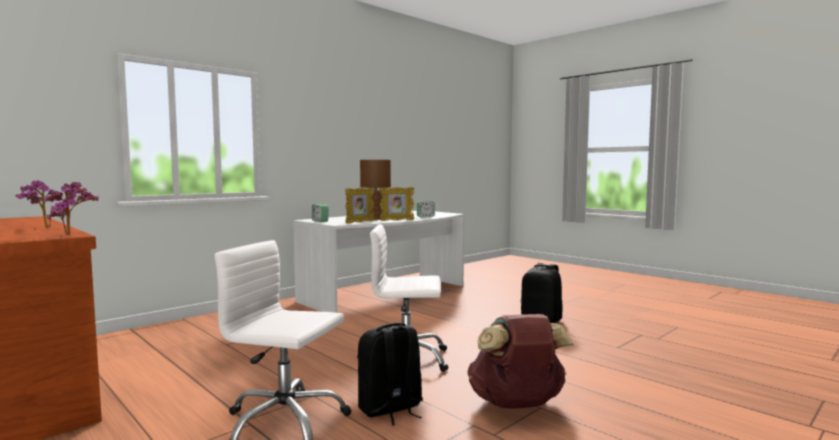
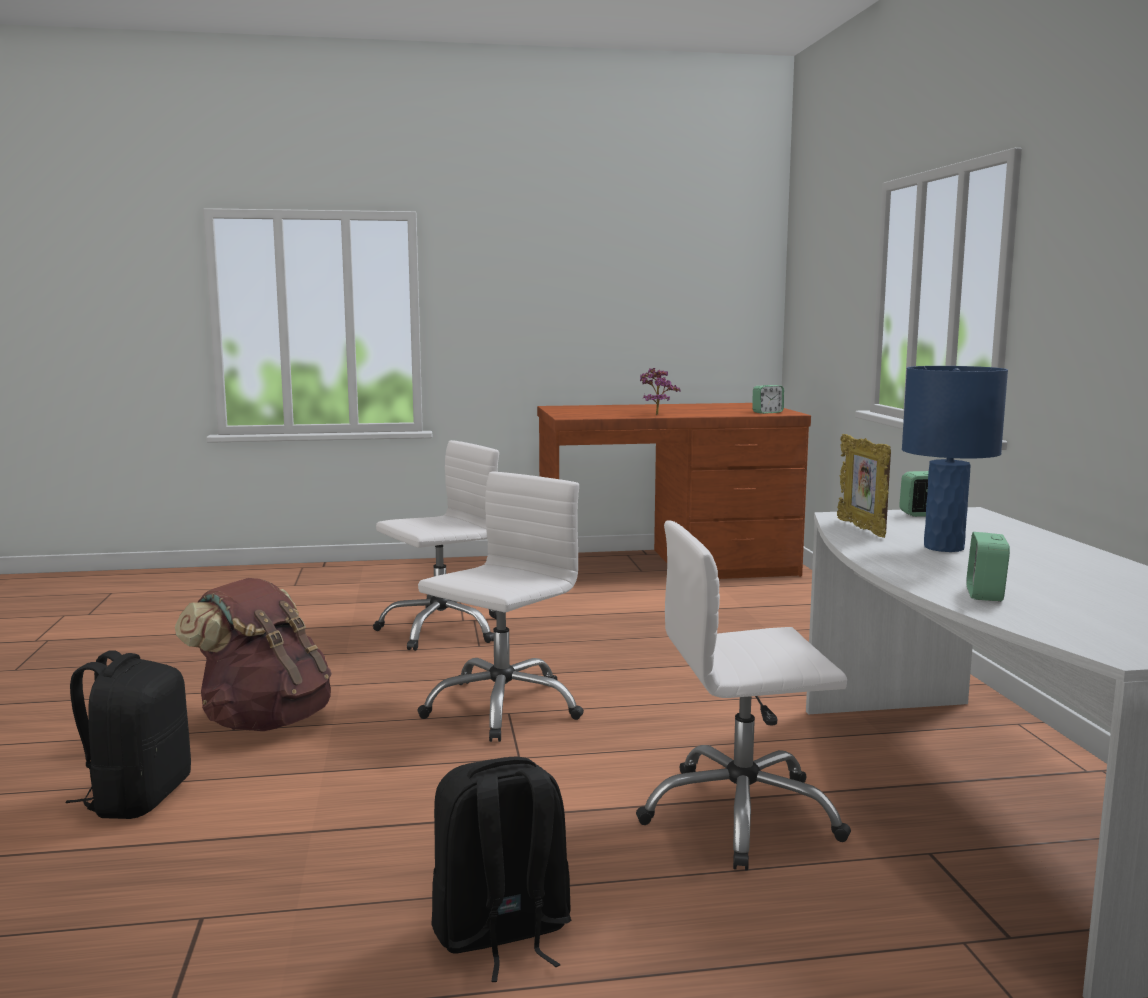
camera: 125 degrees right, 5 degrees up
potted plant [44,182,99,235] -> none
black backpack [358,323,423,426] -> black backpack moved to [66,650,191,819]
brown table lamp [360,160,391,220] -> blue table lamp [902,366,1008,552]
picture frame [380,187,414,221] -> none
none -> white office chair [636,521,851,871]
none -> alarm clock [753,385,784,414]

